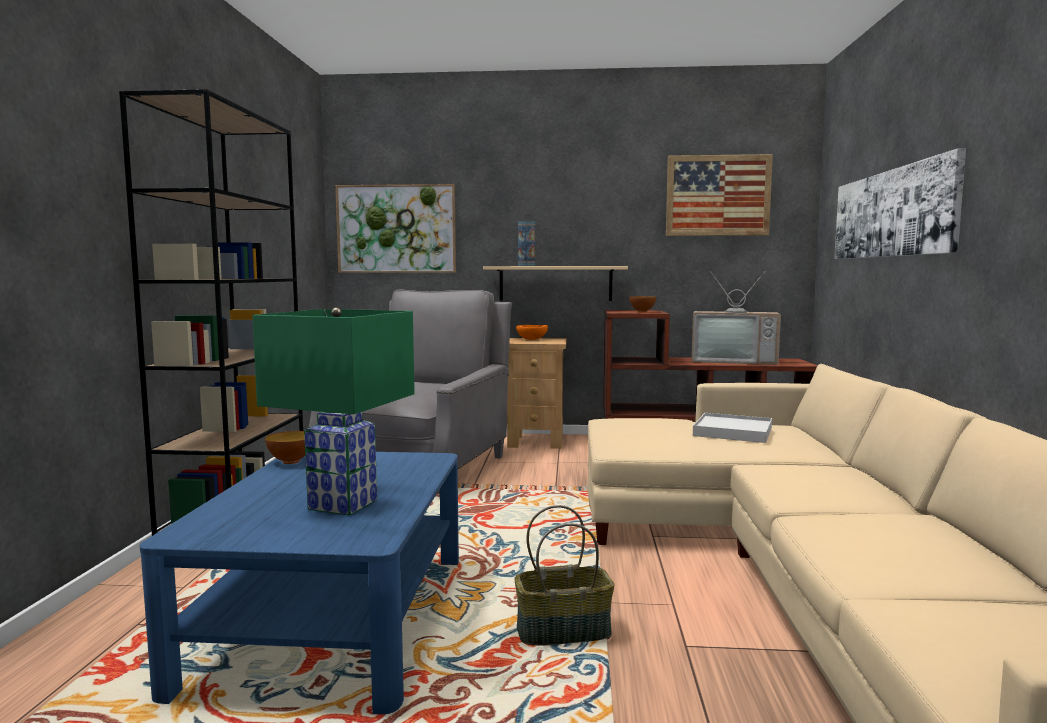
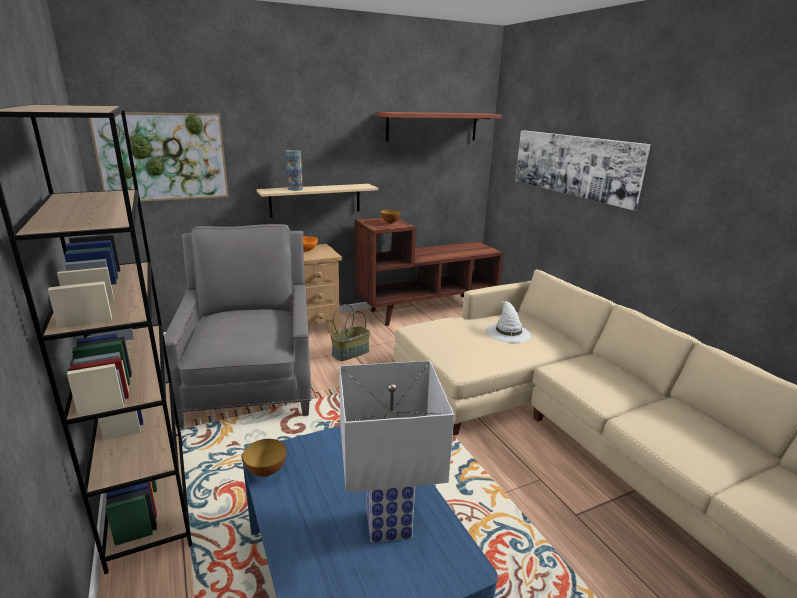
camera: 30 degrees left, 15 degrees up
green table lamp [252,307,415,515] -> white table lamp [339,361,454,543]
basket [514,505,615,646] -> basket moved to [331,304,370,361]
picture [666,154,773,236] -> shelf [377,112,502,141]
television [692,271,781,365] -> none
white tray [693,413,772,443] -> white hat [486,301,532,343]

